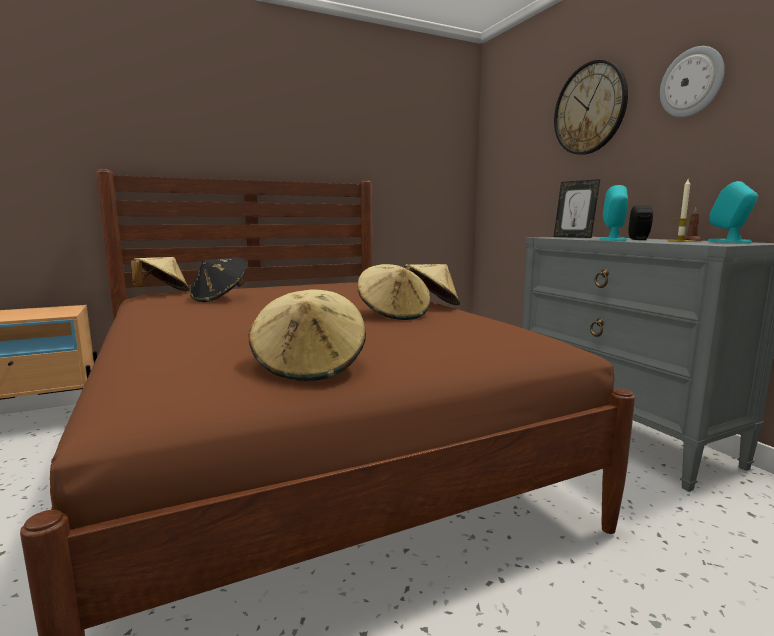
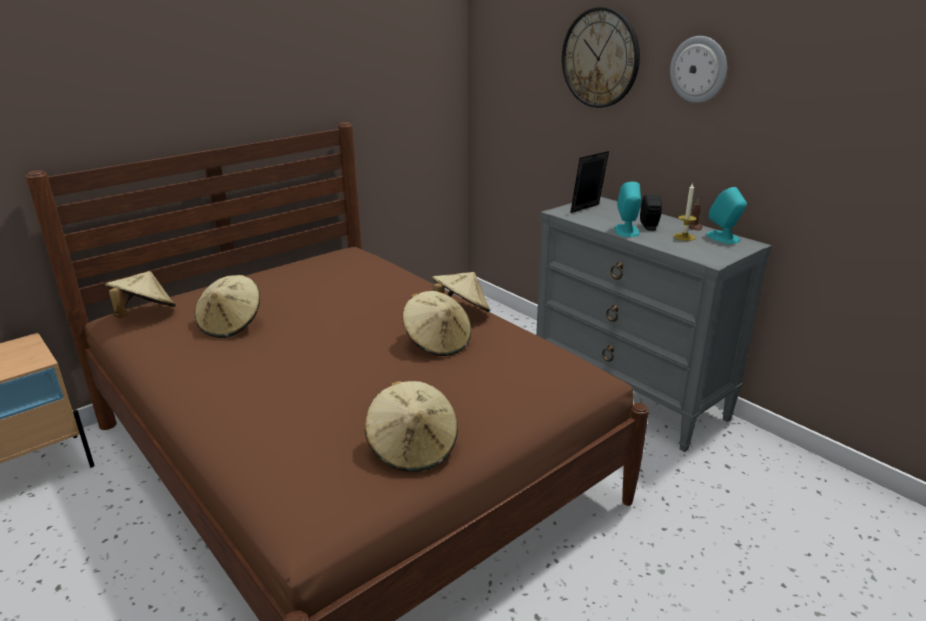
camera: 15 degrees left, 15 degrees up
black hat [190,257,247,302] -> beige hat [195,275,260,338]
picture frame [554,179,600,238] -> picture frame turned 105 degrees clockwise [570,151,609,213]

